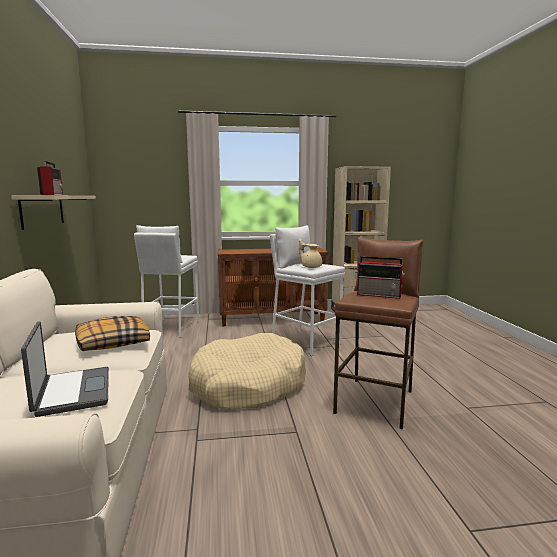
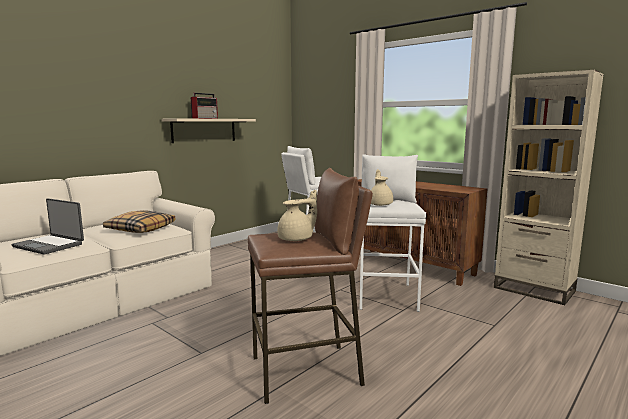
camera: 50 degrees right, 0 degrees up
laptop [21,321,109,417] -> laptop turned 90 degrees clockwise [11,198,84,254]
beige dog bed [189,333,306,410] -> none
radio [357,256,405,299] -> beige teapot [277,190,317,241]

